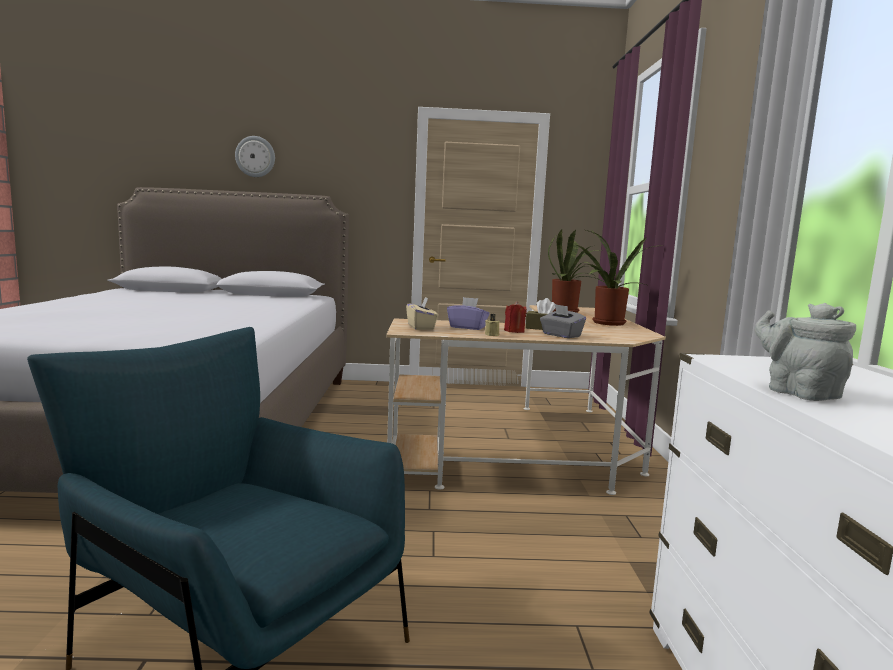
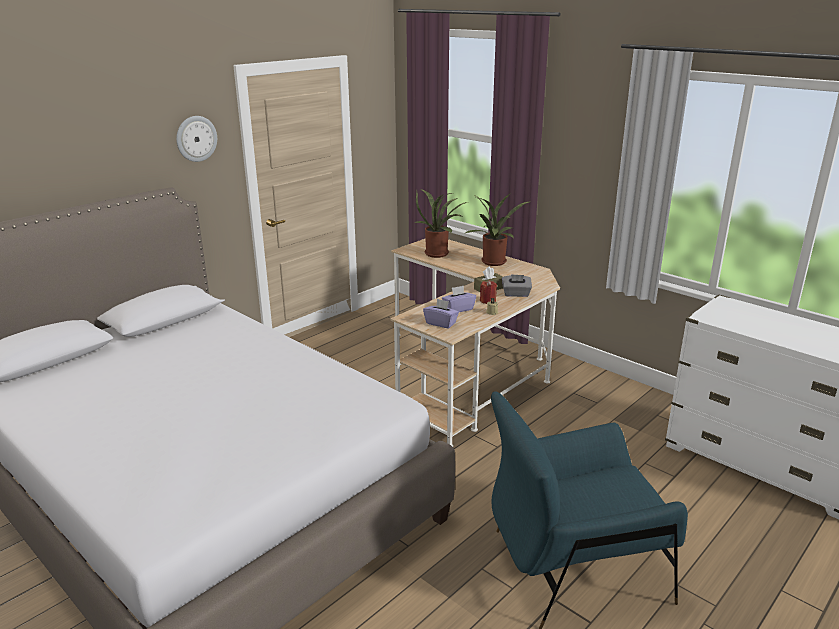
camera: 45 degrees left, 15 degrees up
wall clock [235,136,275,177] -> wall clock moved to [176,116,217,162]
beige tissue box [406,297,438,330] -> purple tissue box [423,299,459,328]
grey teapot [755,303,856,401] -> none

